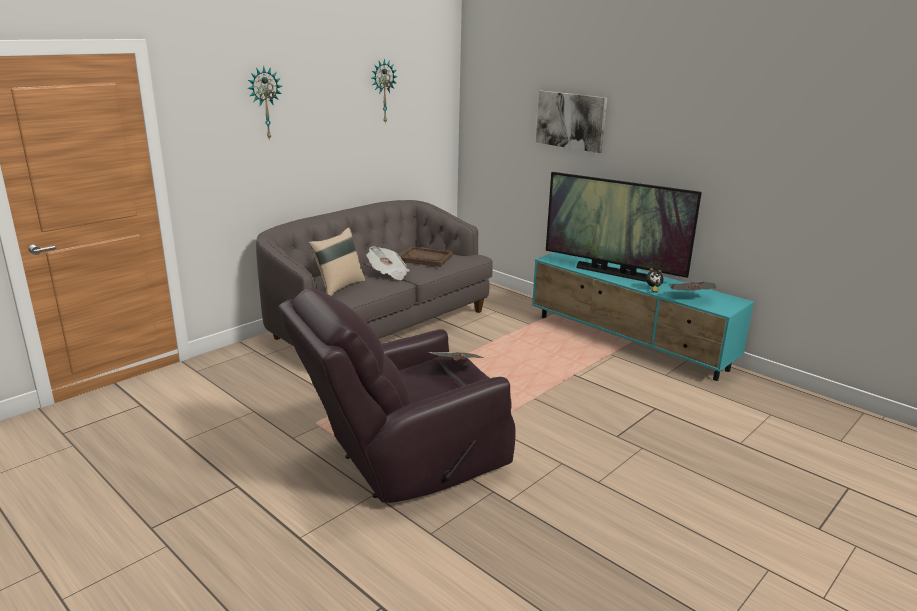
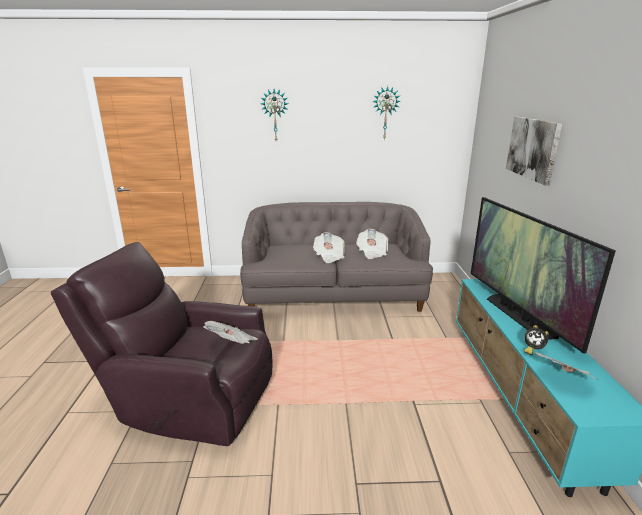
camera: 45 degrees right, 0 degrees up
beige pillow [309,228,365,296] -> none
brown tray [400,247,453,267] -> newspaper [356,229,388,259]

